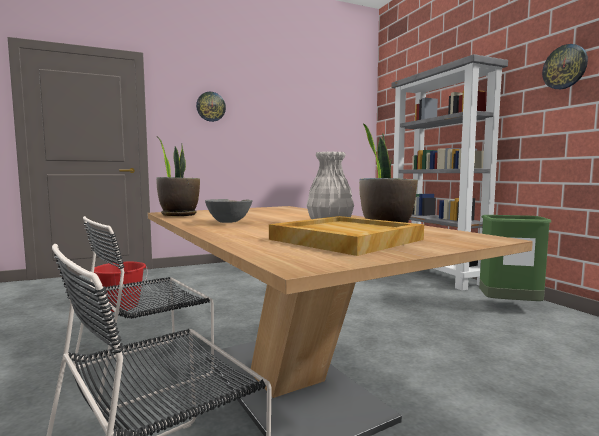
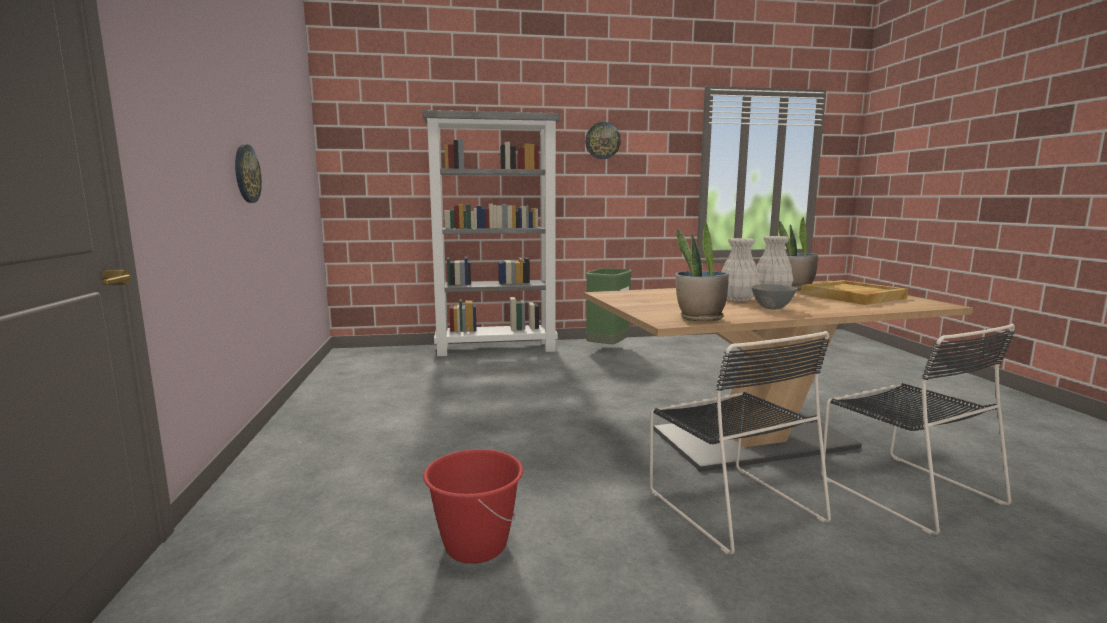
camera: 75 degrees left, 5 degrees up
wall clock [196,92,226,122] -> wall clock moved to [235,144,262,203]
none -> white vase [721,238,760,301]

